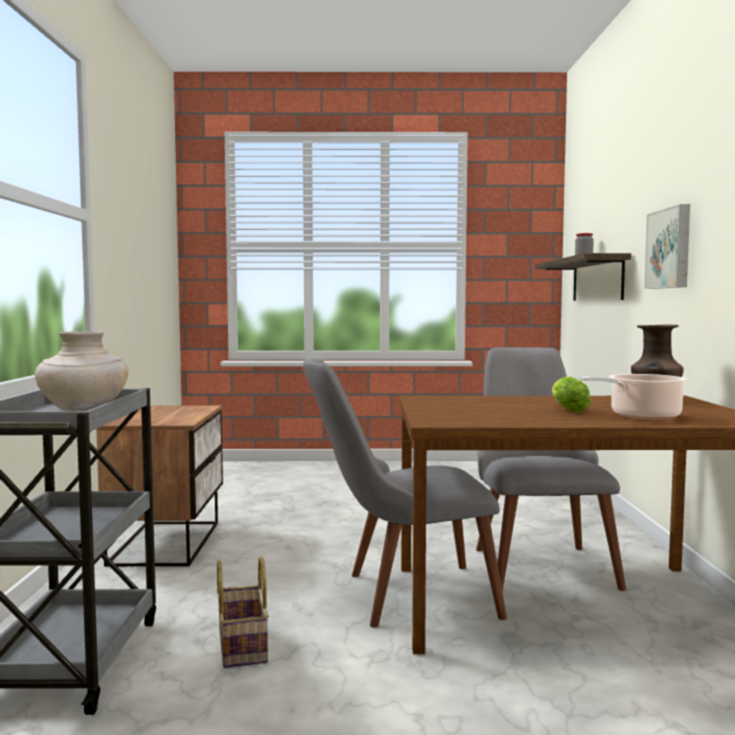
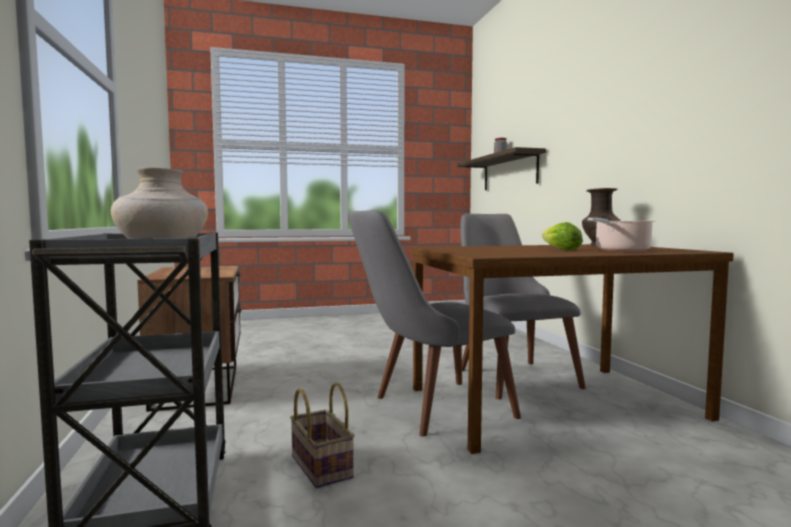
camera: 15 degrees left, 0 degrees up
picture [644,204,690,289] -> none

